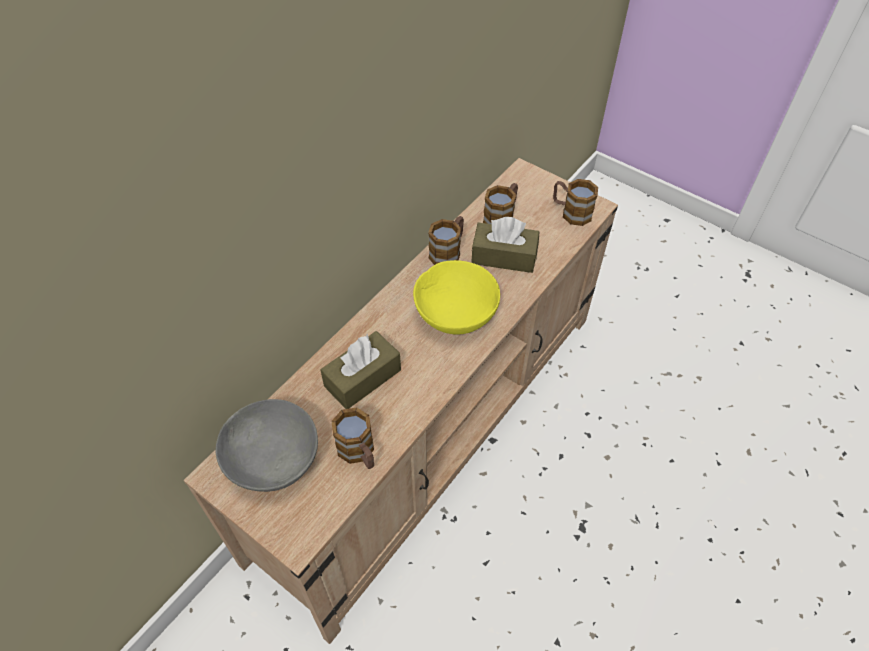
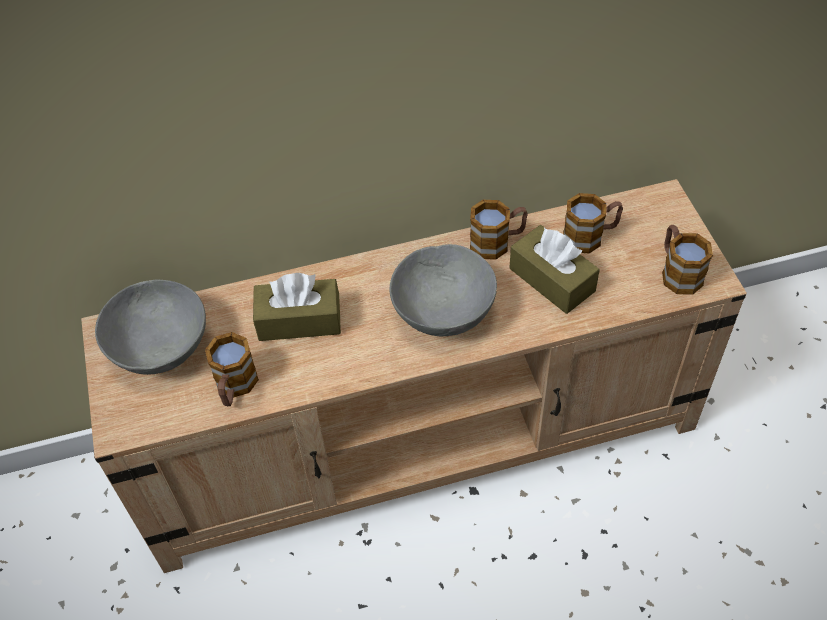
camera: 40 degrees right, 0 degrees up
yellow bowl [413,260,500,335] -> grey bowl [390,244,497,336]

